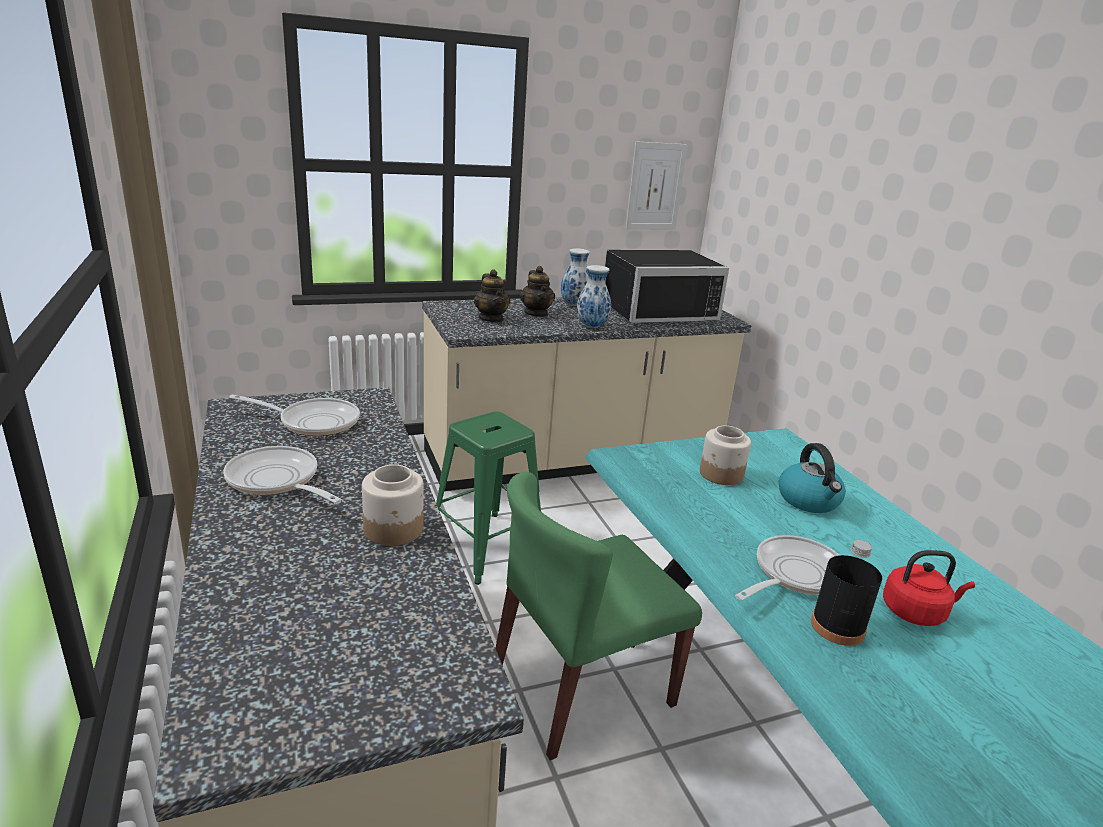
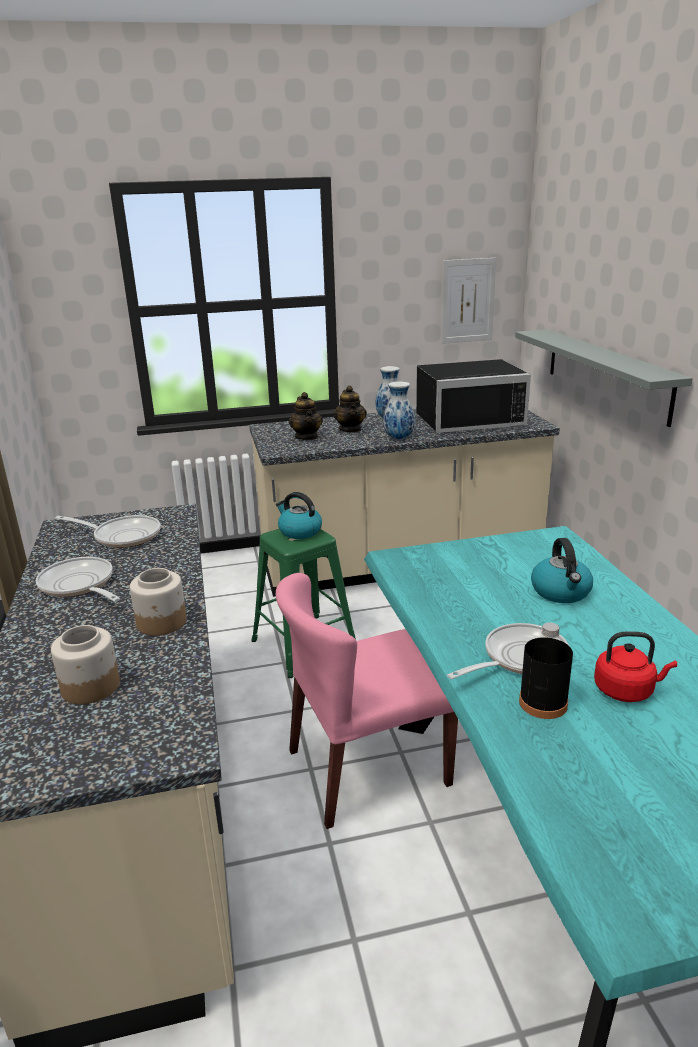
camera: 10 degrees right, 0 degrees up
green chair [496,472,702,760] -> pink chair [276,573,458,829]
jar [700,426,751,485] -> jar moved to [51,625,120,704]
none -> kettle [276,492,322,539]
none -> grey shelf [515,329,693,427]

